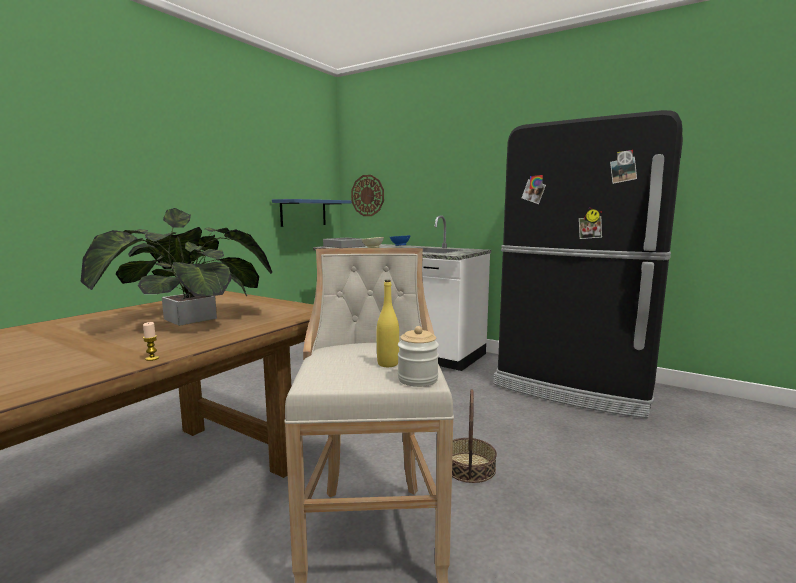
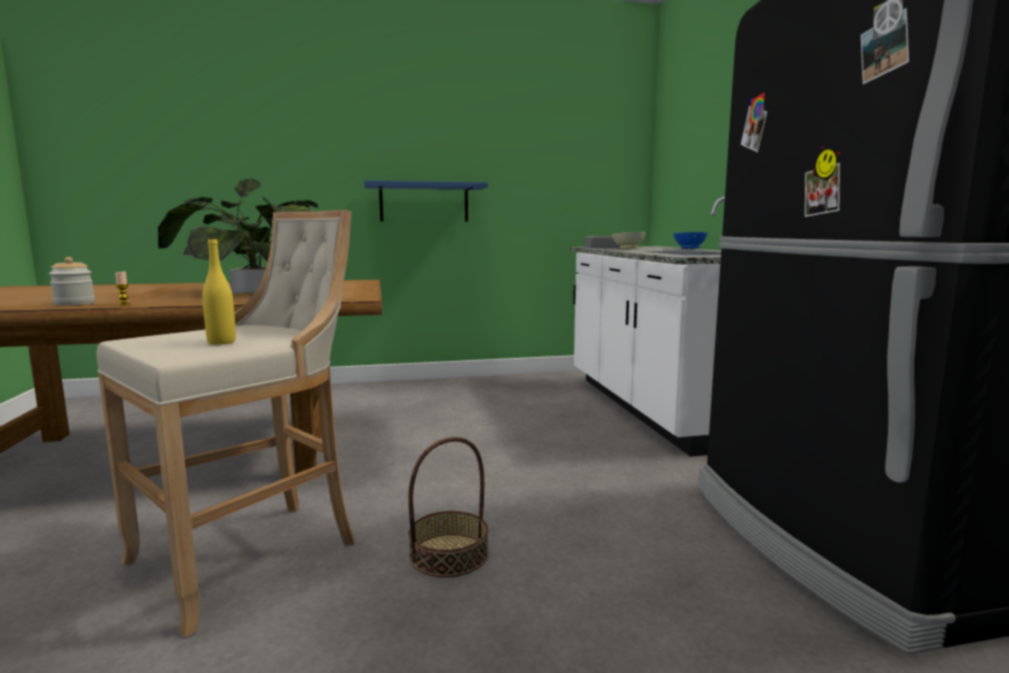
camera: 45 degrees right, 0 degrees up
blue shelf [272,199,352,227] -> blue shelf moved to [364,180,488,222]
wall clock [351,175,384,216] -> none
jar [398,326,439,387] -> jar moved to [49,257,95,306]

